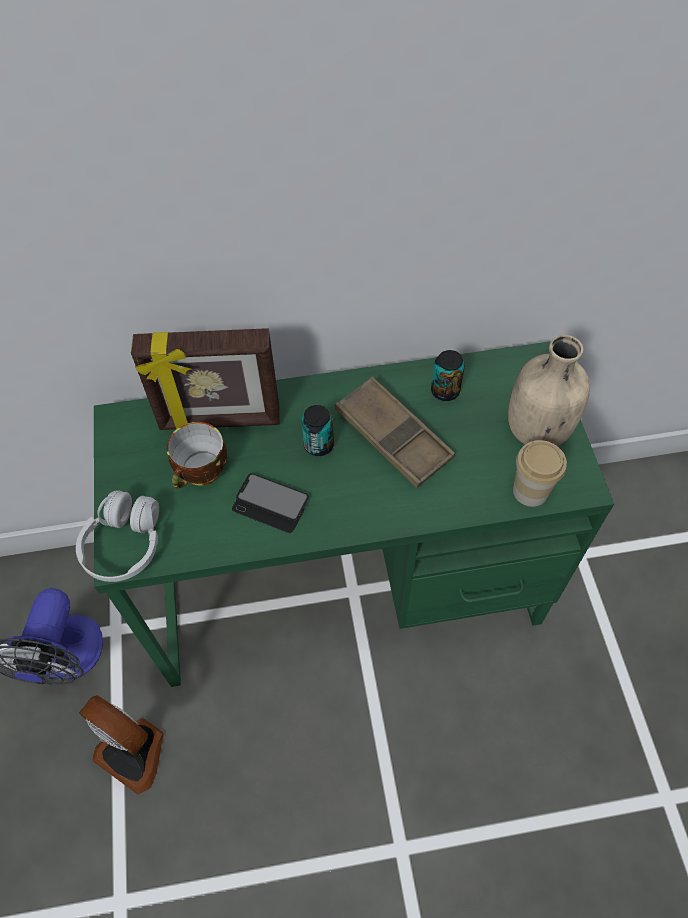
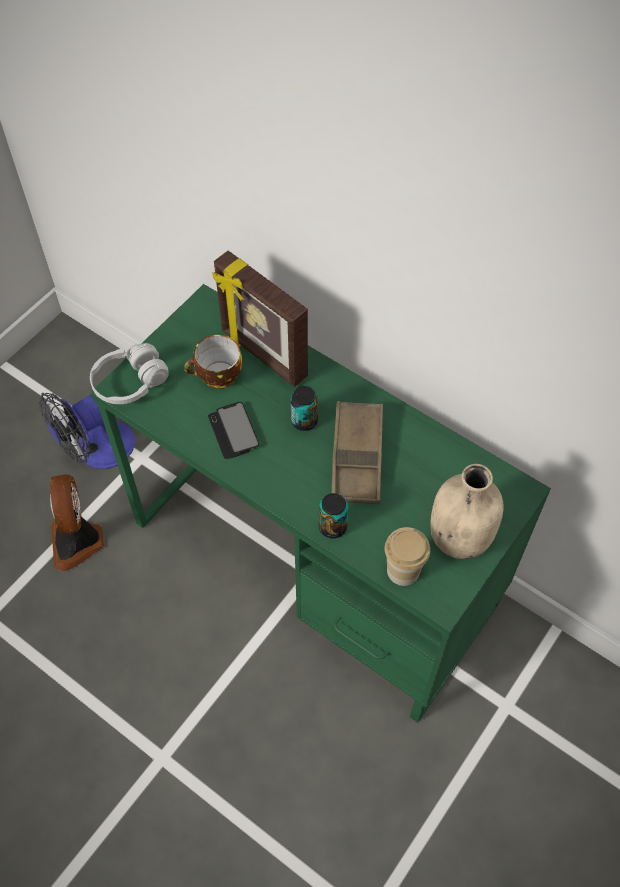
camera: 45 degrees right, 0 degrees up
can [431,350,465,401] -> can moved to [319,493,349,538]

